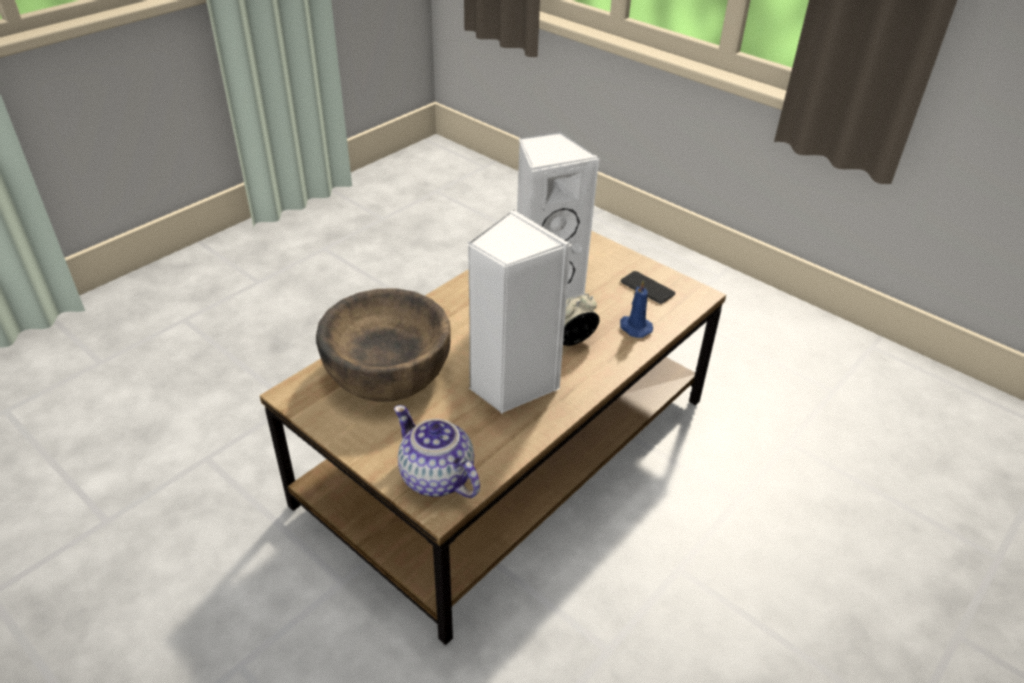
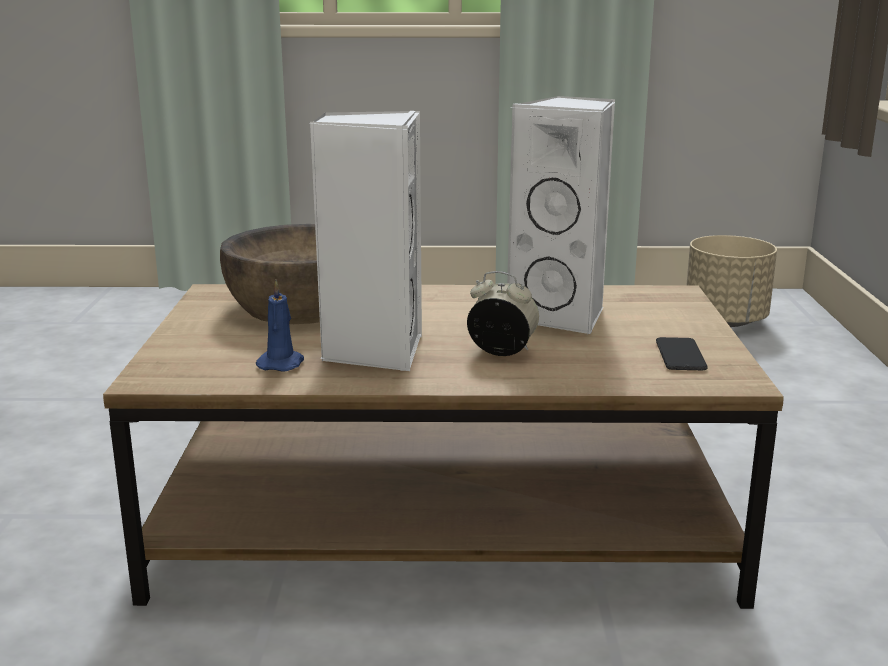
camera: 50 degrees right, 20 degrees down
teapot [394,405,480,498] -> none
blue candle [620,280,653,338] -> blue candle moved to [256,280,304,372]
none -> beige planter [686,235,777,327]

